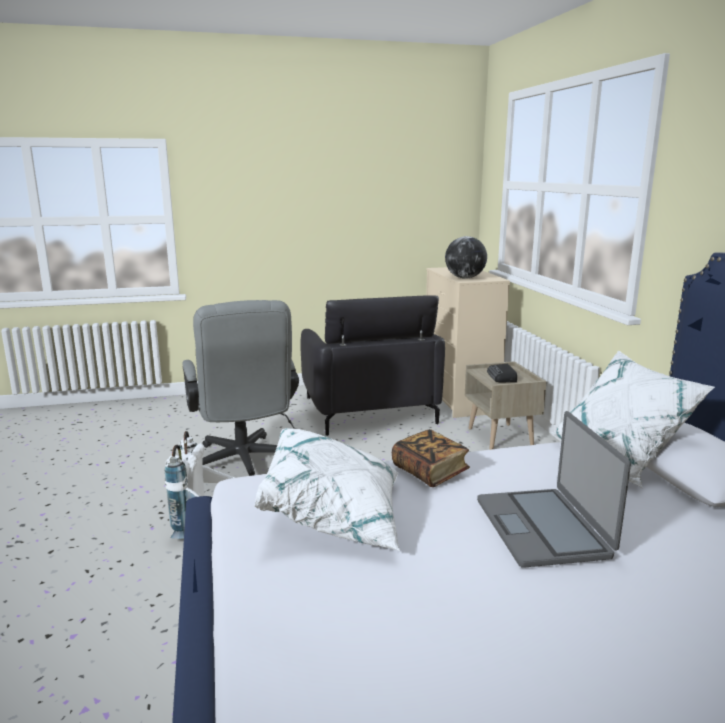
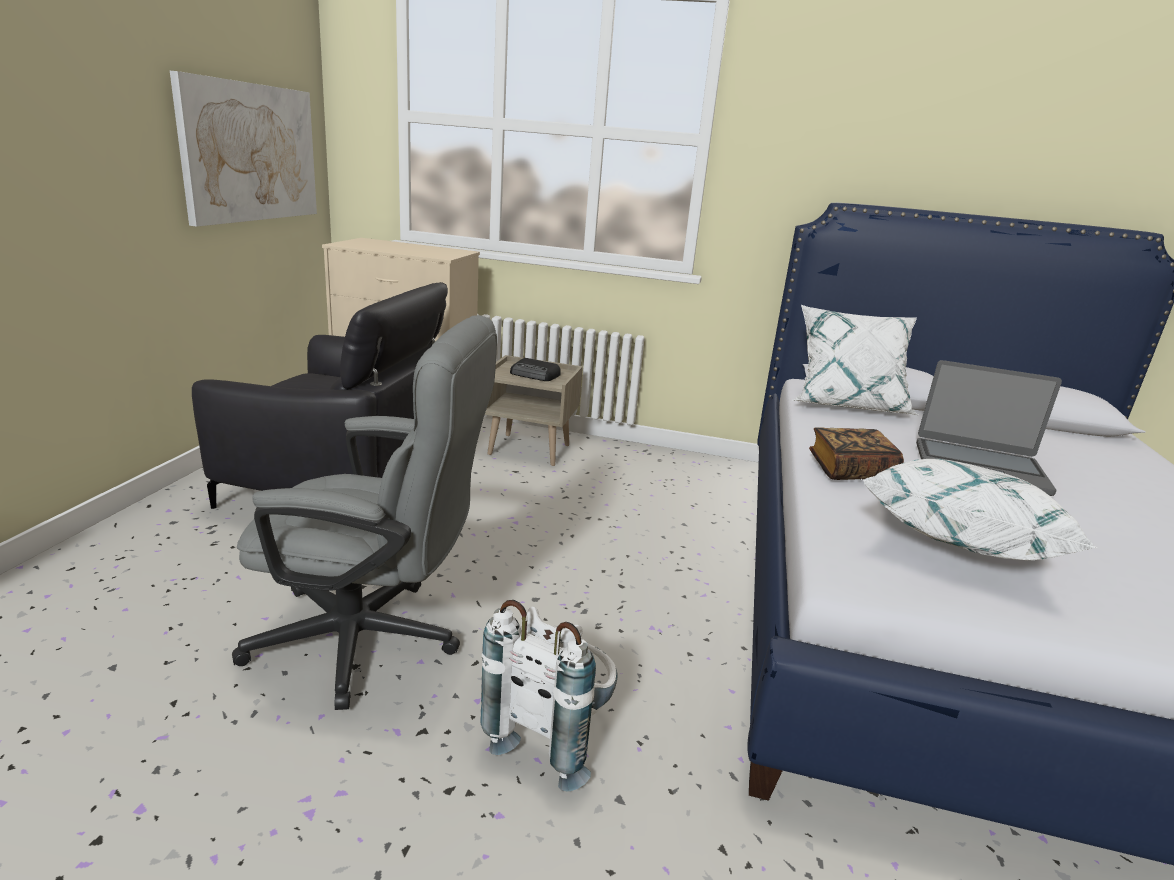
camera: 65 degrees left, 5 degrees up
globe [445,236,487,279] -> none
none -> picture [170,71,317,227]

